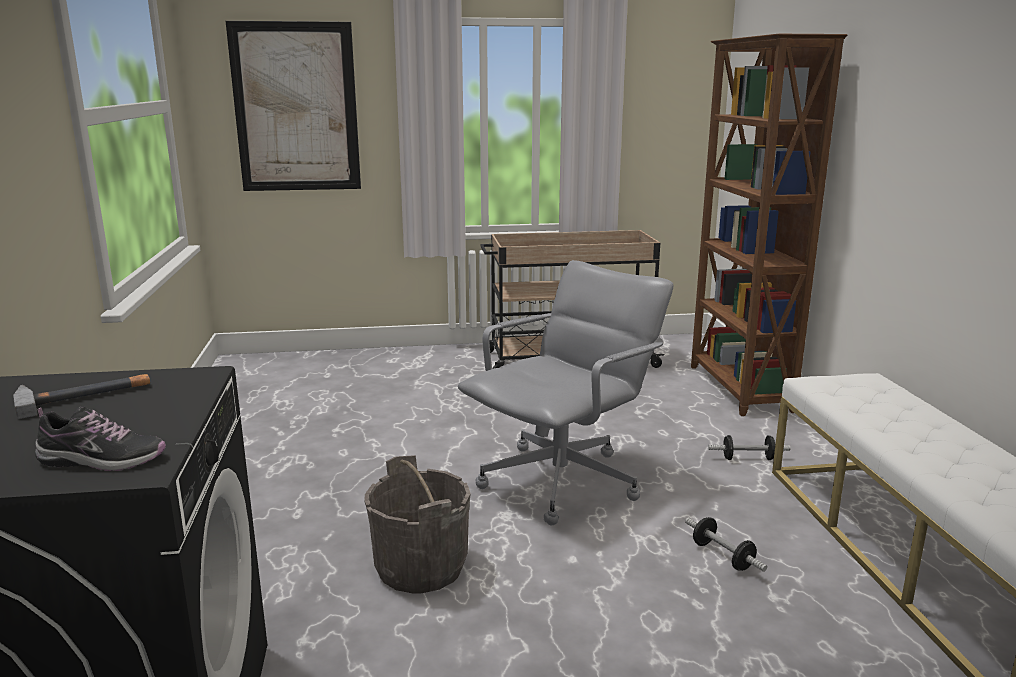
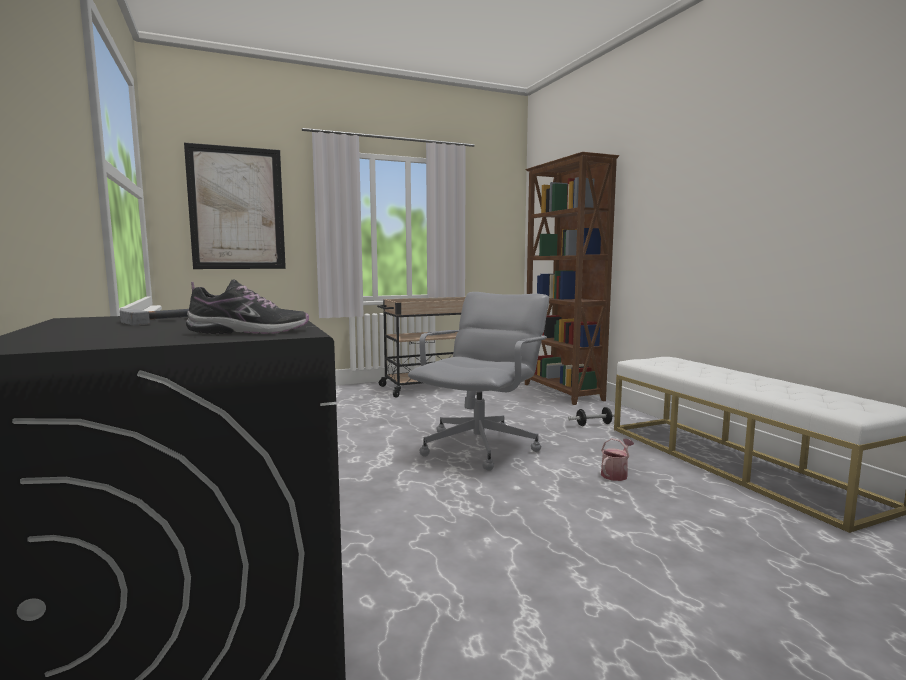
camera: 15 degrees left, 10 degrees down
grey bucket [364,455,471,593] -> none
dumbbell [685,517,767,572] -> watering can [601,438,634,481]

